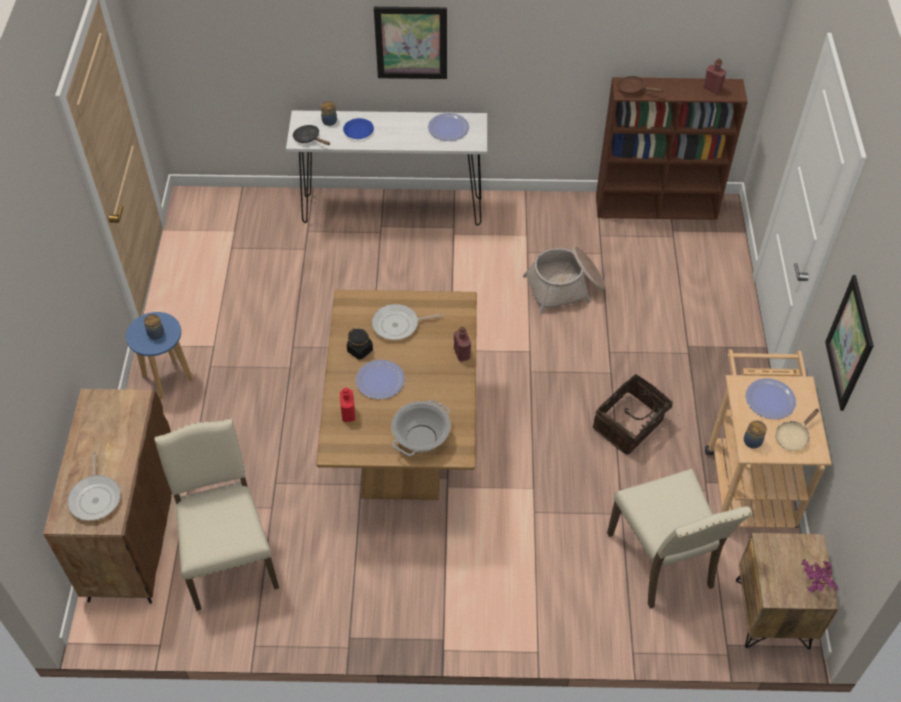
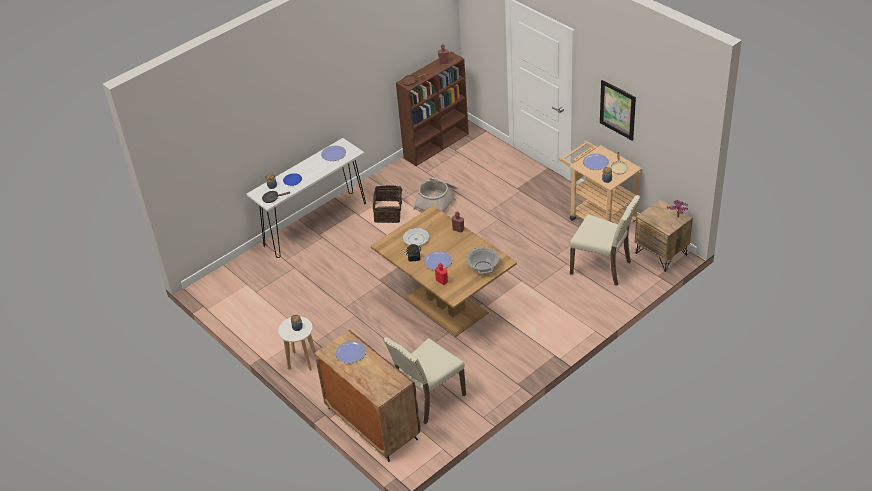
camera: 40 degrees left, 10 degrees down
frying pan [67,452,121,521] -> none
blue stool [126,312,193,399] -> white stool [278,316,316,371]
beige chair [155,418,279,610] -> beige chair turned 75 degrees counterclockwise [383,337,466,424]
picture [374,7,447,79] -> none
basket [593,374,679,455] -> basket moved to [373,185,408,223]
none -> plate [336,341,366,363]

